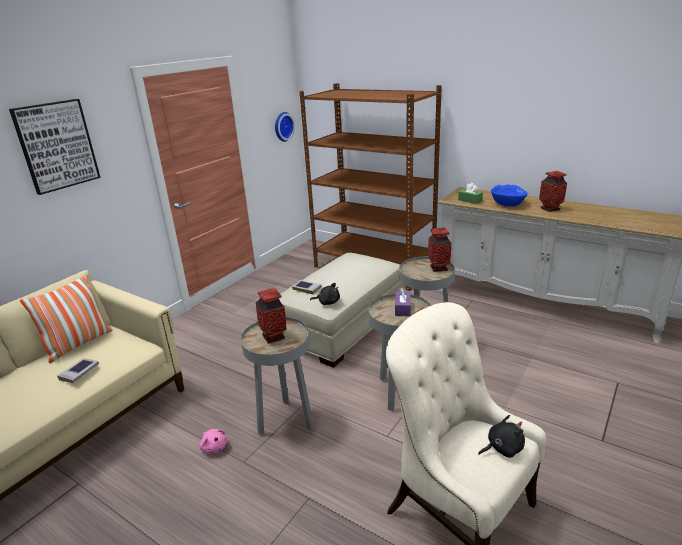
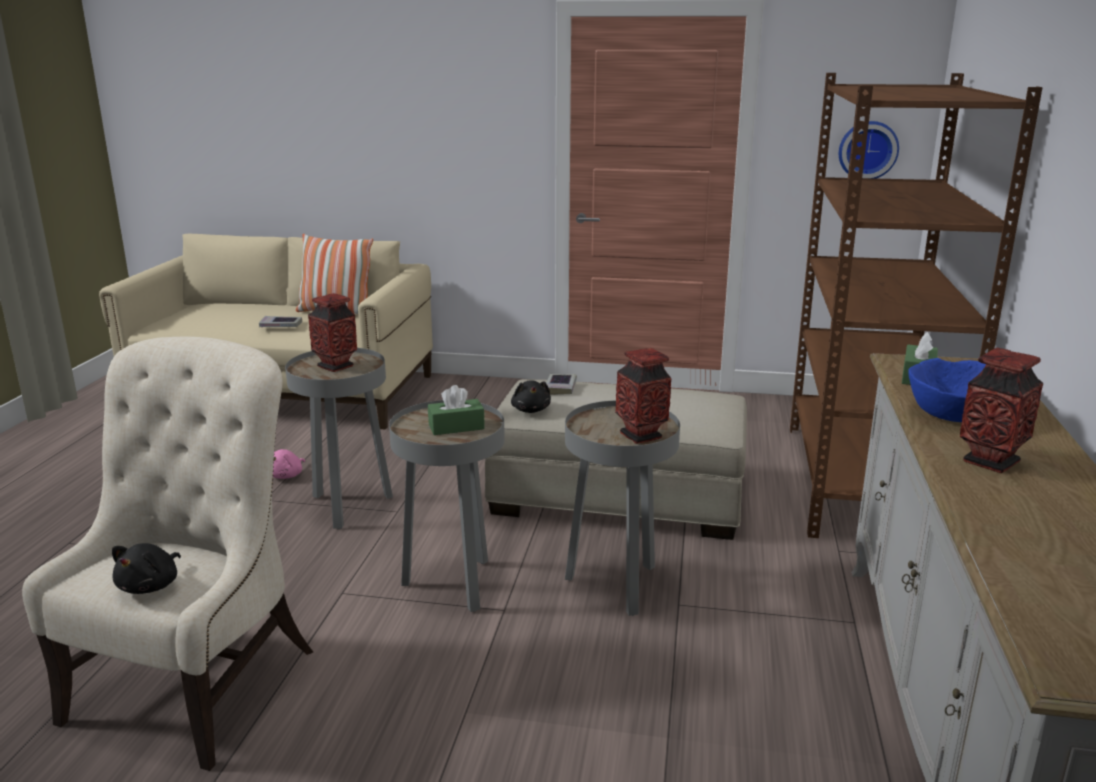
camera: 65 degrees right, 5 degrees down
picture [9,99,101,195] -> none
purple tissue box [395,287,411,316] -> green tissue box [428,385,485,435]
black plush toy [478,415,525,458] -> black plush toy turned 60 degrees clockwise [112,543,181,594]

